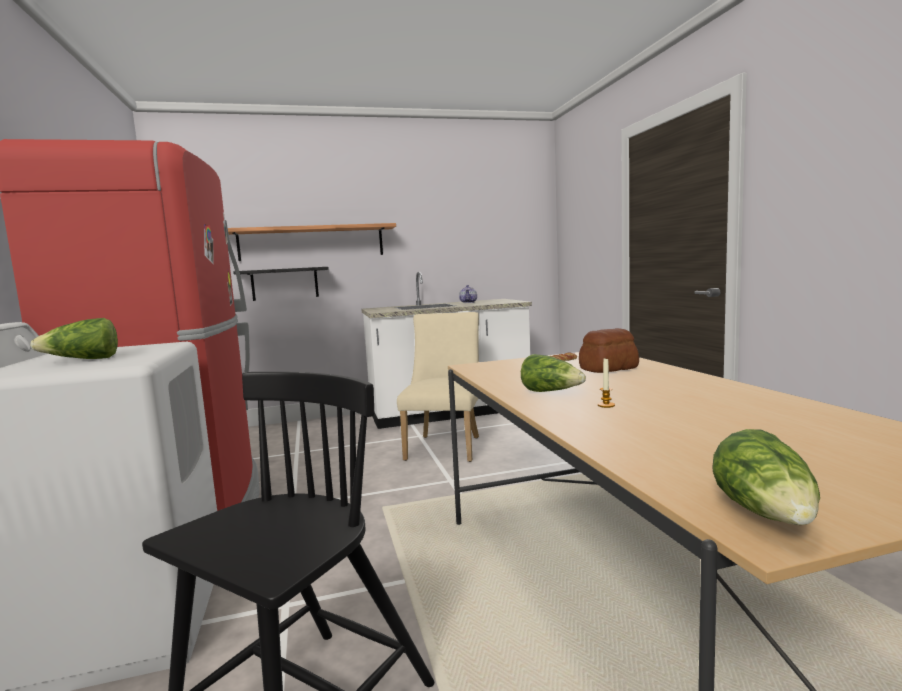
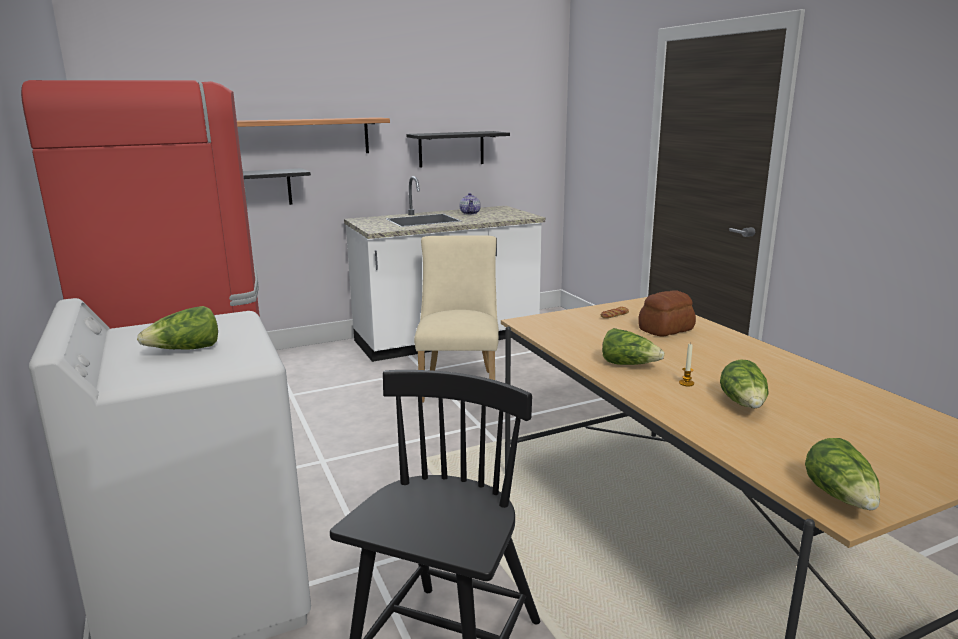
camera: 10 degrees left, 10 degrees up
none -> black shelf [407,131,510,167]
none -> lettuce [720,359,768,408]

